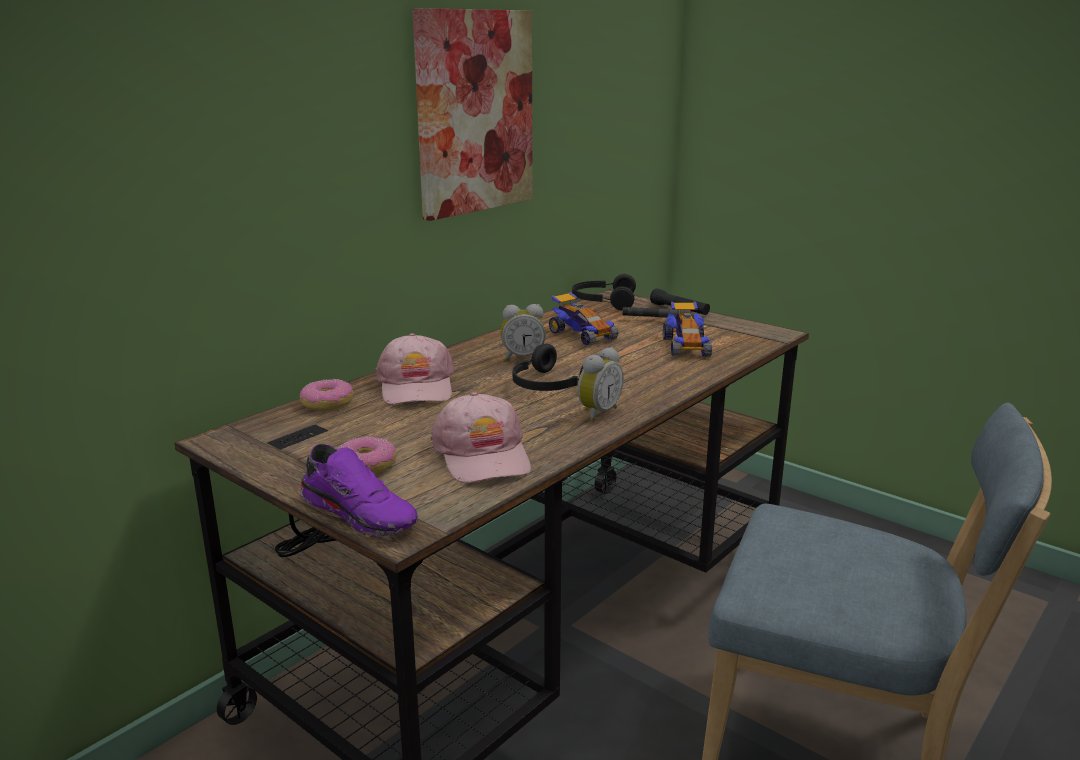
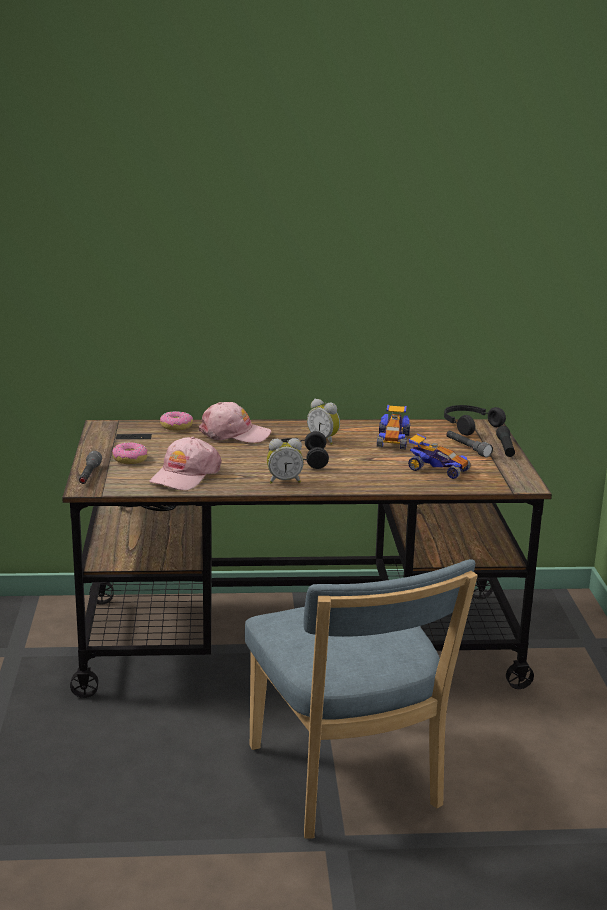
camera: 45 degrees right, 0 degrees up
purple shoe [301,444,418,537] -> grey flashlight [79,451,102,484]
pink cap [376,333,454,405] -> pink cap turned 120 degrees counterclockwise [199,402,272,443]
picture [412,8,533,221] -> none
toy car [663,302,712,357] -> toy car turned 105 degrees counterclockwise [408,433,471,479]

